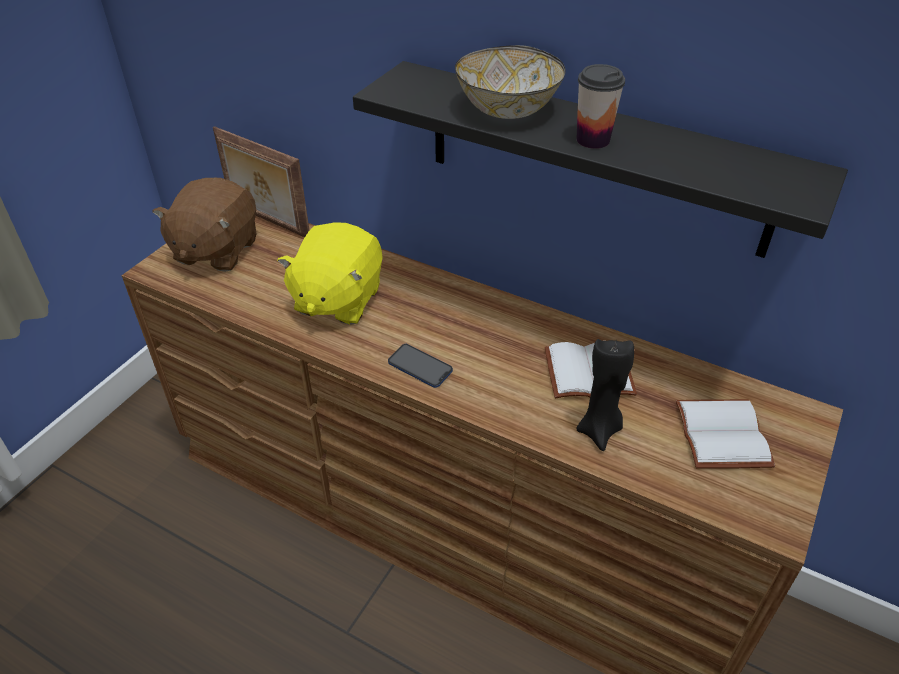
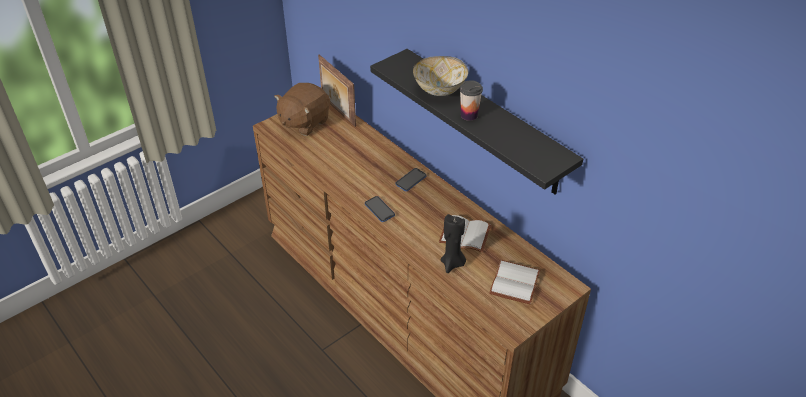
camera: 20 degrees right, 0 degrees up
yellow plush toy [277,222,383,325] -> none
none -> phone [395,168,427,191]

